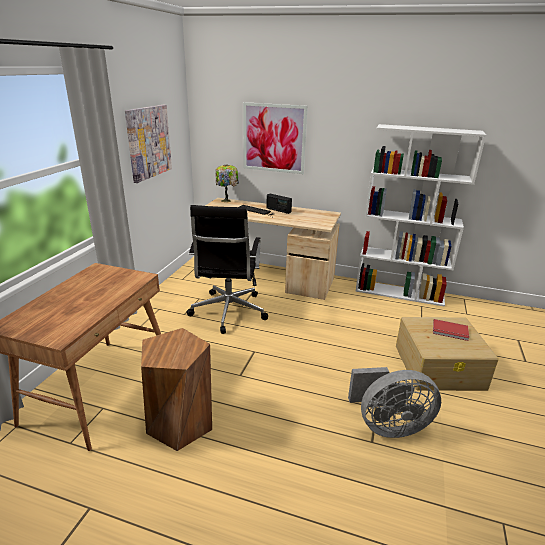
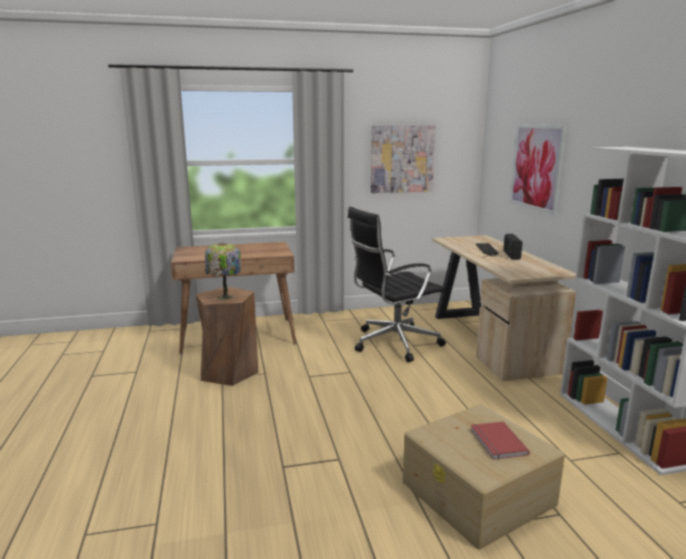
camera: 60 degrees right, 10 degrees down
table lamp [215,164,239,202] -> table lamp moved to [205,242,241,300]
grey fan [348,367,441,438] -> none

